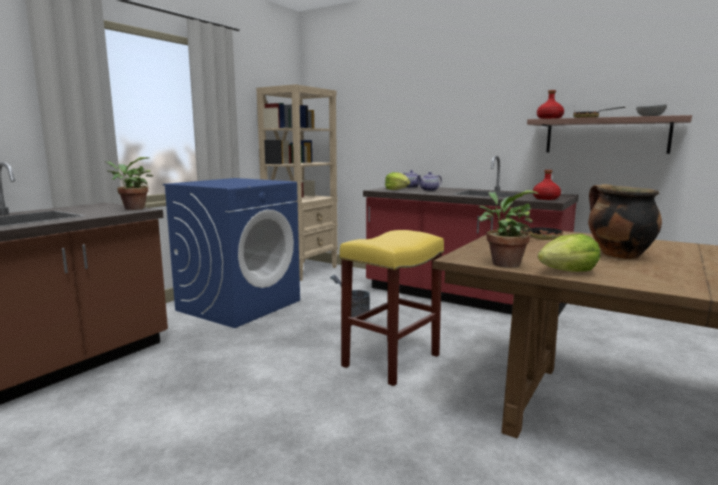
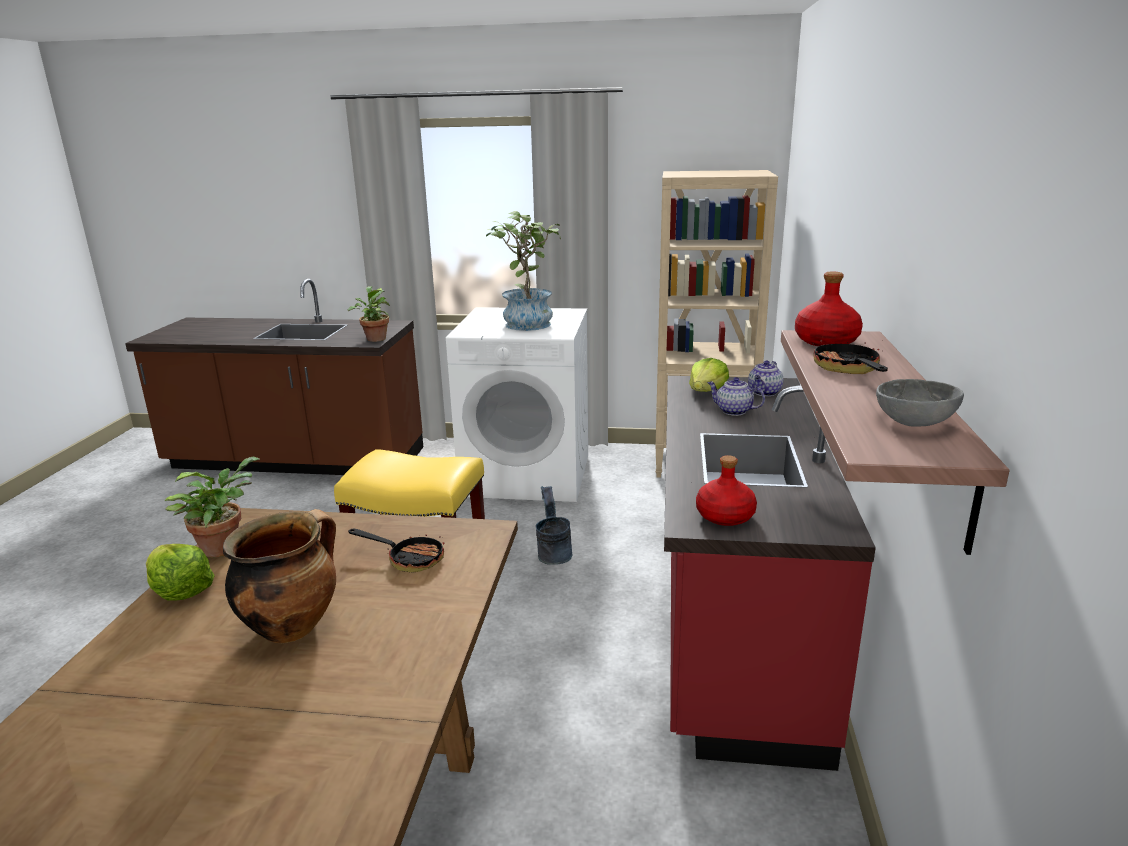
camera: 65 degrees right, 10 degrees up
blue washing machine [163,178,300,328] -> white washing machine [446,307,588,502]
none -> potted plant [486,211,561,331]

